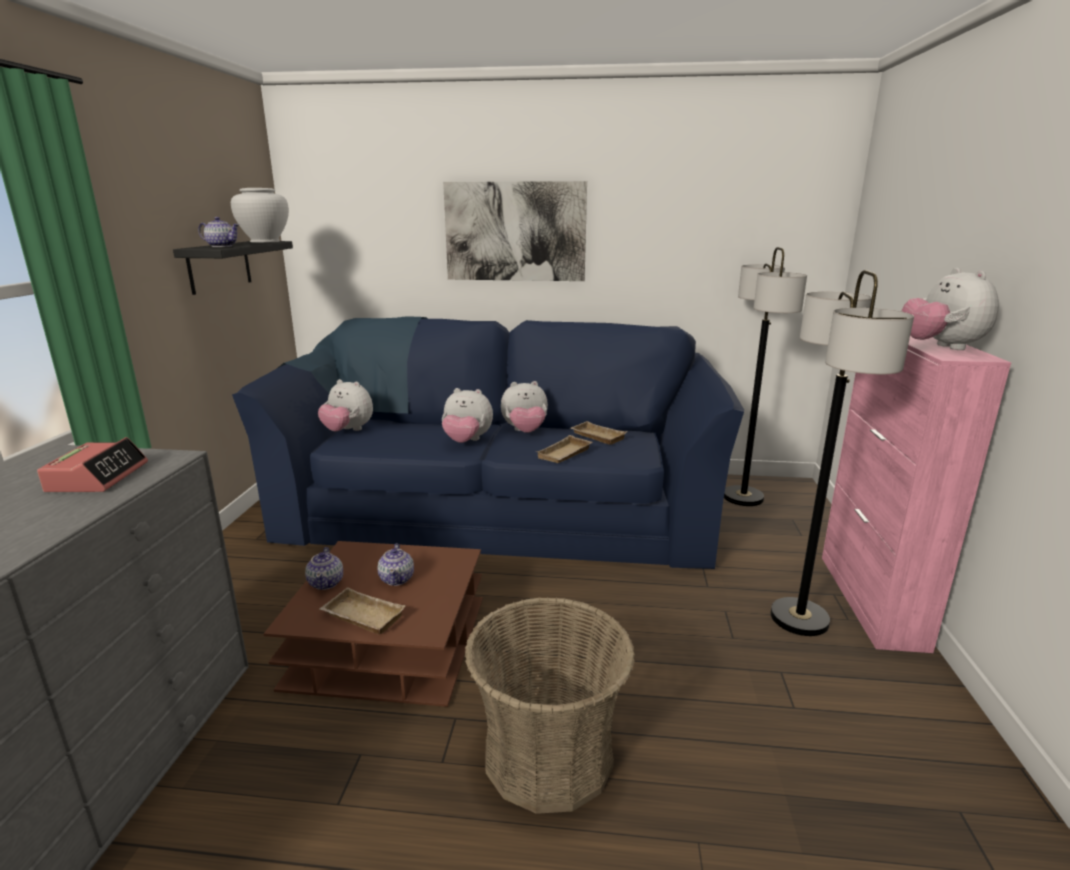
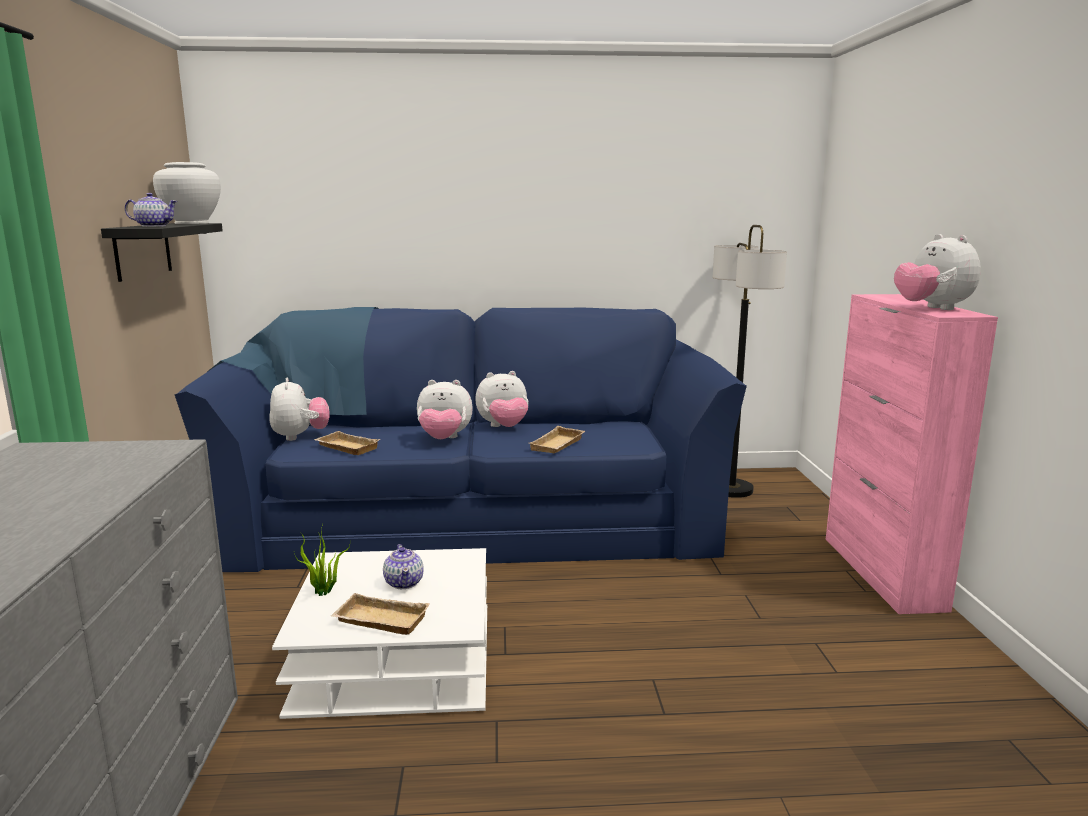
camera: 10 degrees left, 5 degrees down
alarm clock [37,437,148,492] -> none
brown coffee table [264,541,483,707] -> white coffee table [272,548,487,719]
teapot [305,547,343,590] -> potted plant [294,524,350,596]
plush toy [318,379,373,431] -> plush toy turned 120 degrees counterclockwise [269,378,329,441]
picture [443,181,587,281] -> none
basket [465,597,635,814] -> none
beige tray [570,421,627,445] -> beige tray moved to [314,431,381,455]
floor lamp [771,270,914,636] -> none

